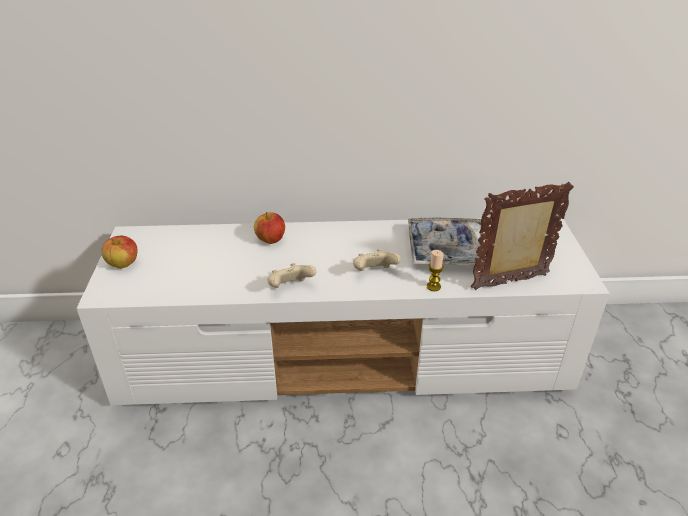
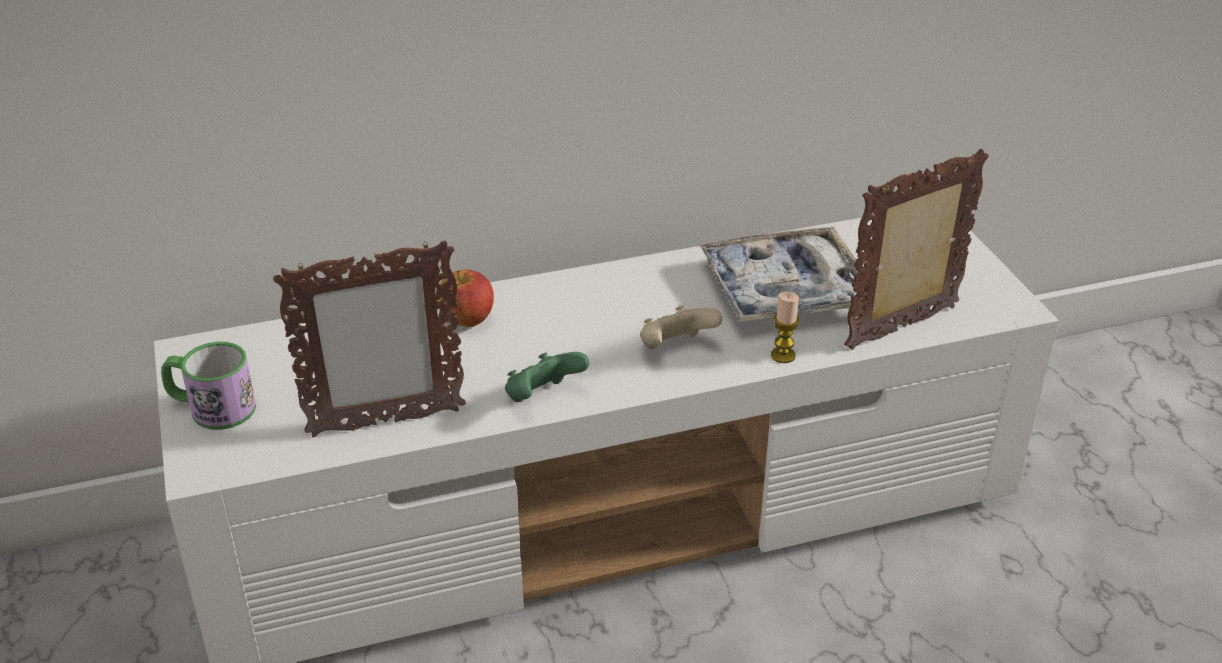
camera: 15 degrees left, 0 degrees up
apple [101,236,138,269] -> mug [161,342,256,430]
beige game controller [267,263,316,288] -> green game controller [505,352,590,402]
none -> picture frame [273,241,466,437]

